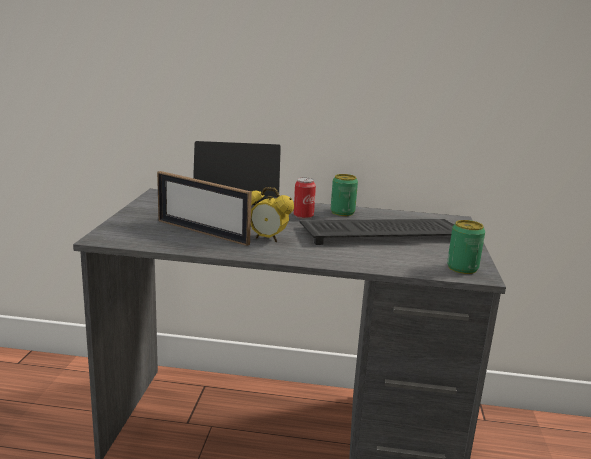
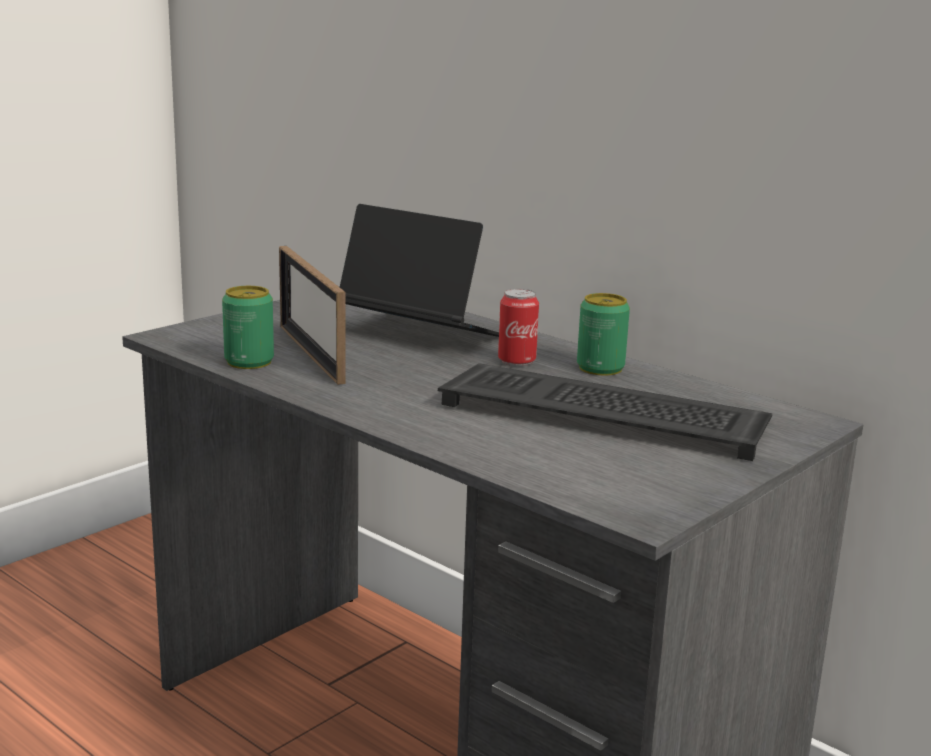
camera: 35 degrees right, 0 degrees up
alarm clock [251,187,294,242] -> none
can [447,220,485,274] -> can moved to [222,286,274,369]

